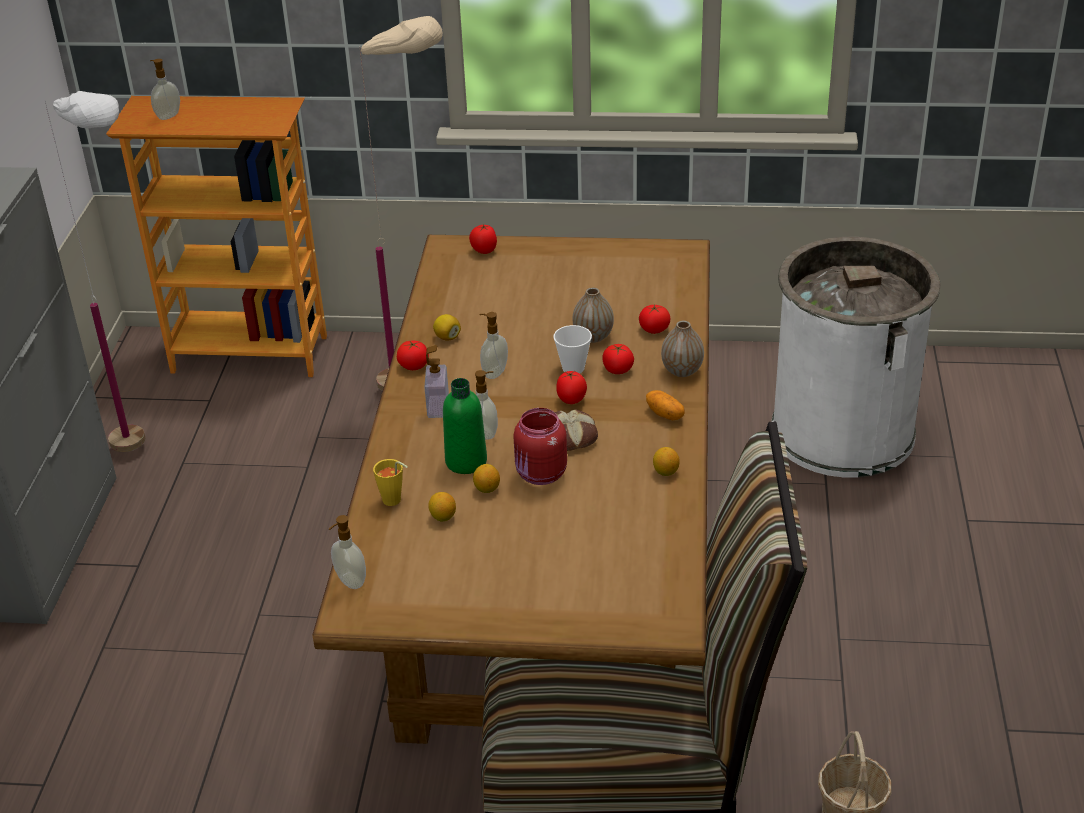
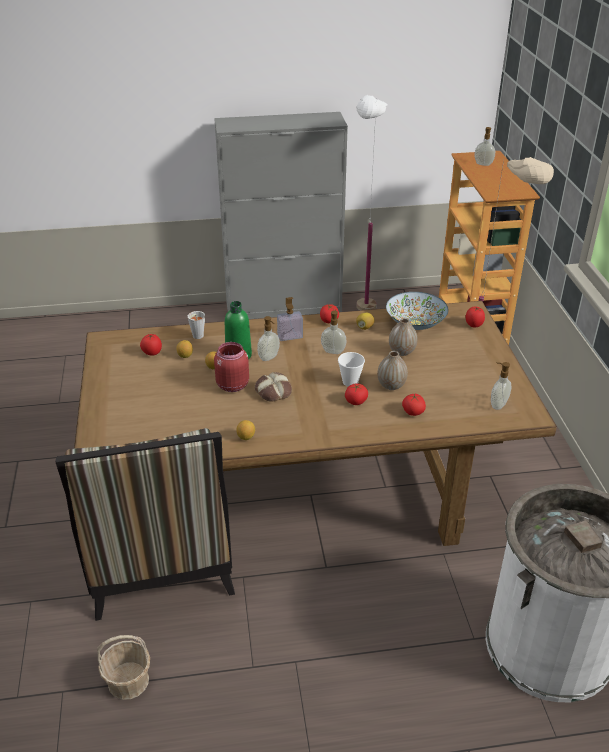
camera: 75 degrees right, 0 degrees up
soap dispenser [329,515,366,589] -> soap dispenser moved to [491,362,511,410]
yellow cup [373,459,408,506] -> grey cup [188,311,205,339]
tomato [556,371,587,404] -> tomato moved to [140,334,162,356]
potato [646,390,685,420] -> none
vase [661,321,704,377] -> vase moved to [389,318,417,356]
none -> bowl [386,292,449,330]

